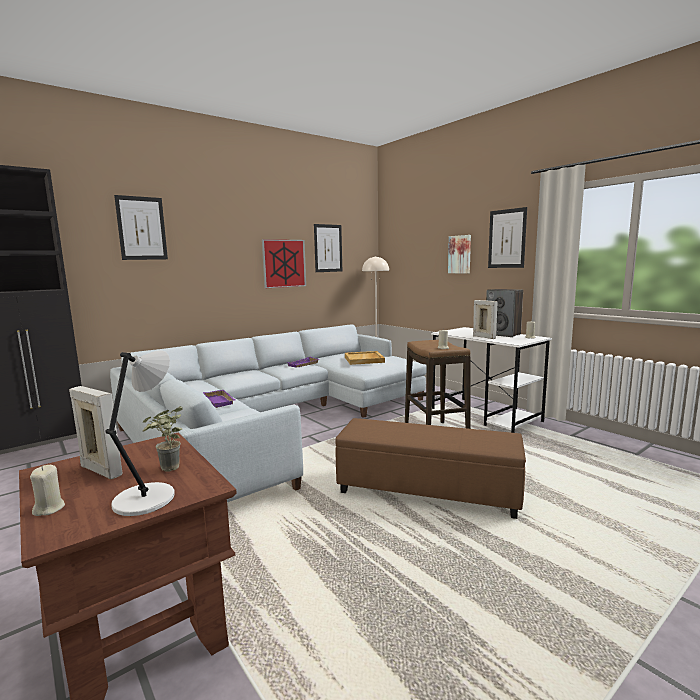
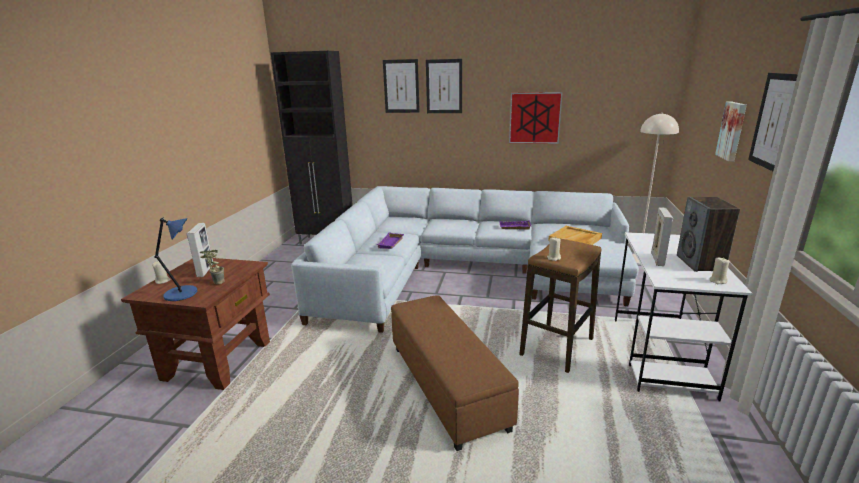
camera: 50 degrees right, 10 degrees up
grey table lamp [105,350,175,516] -> blue table lamp [154,217,197,301]
picture [314,224,342,272] -> picture moved to [426,59,462,113]

